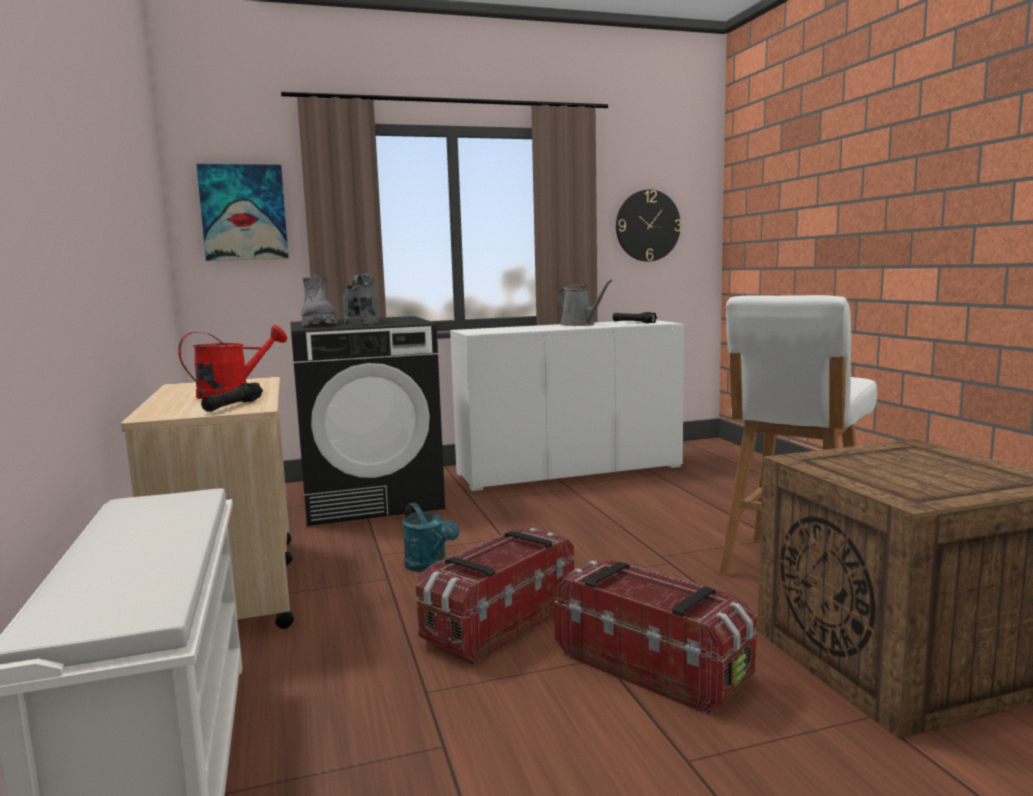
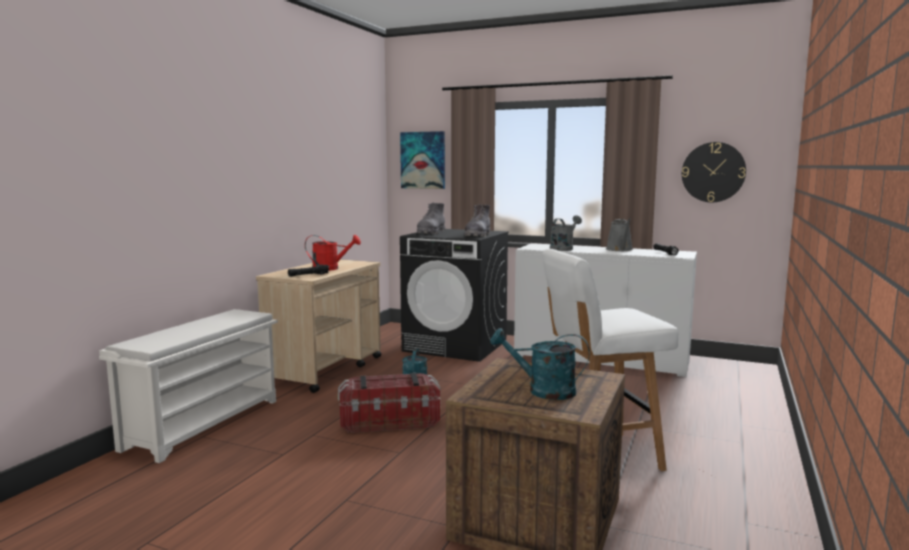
camera: 40 degrees right, 0 degrees up
grey watering can [342,273,378,325] -> grey watering can moved to [550,216,582,251]
storage box [554,560,757,715] -> none
none -> grey boot [465,204,490,237]
none -> turquoise watering can [490,328,590,400]

